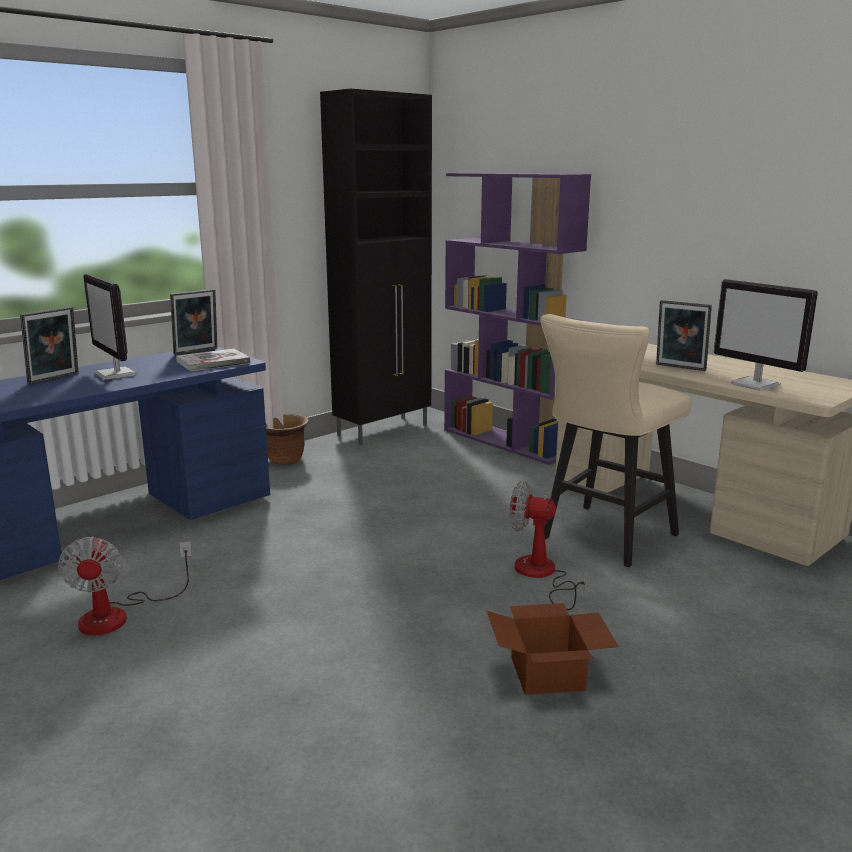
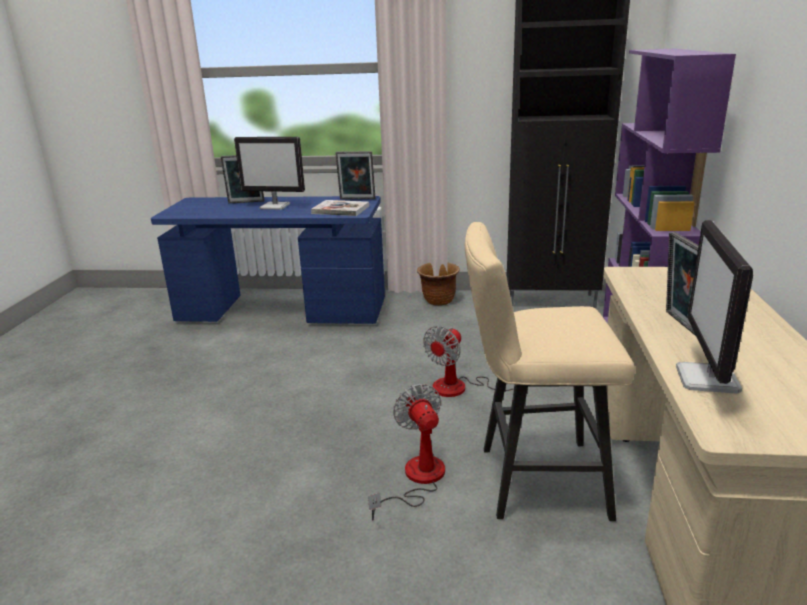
camera: 50 degrees right, 5 degrees up
fan [58,536,192,635] -> fan moved to [423,326,514,397]
monitor [83,274,138,380] -> monitor turned 90 degrees counterclockwise [234,137,305,210]
cardboard box [487,603,619,695] -> none

